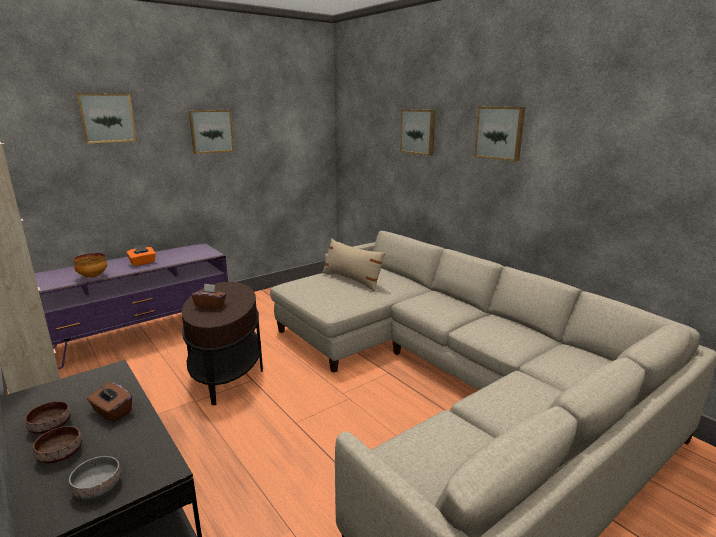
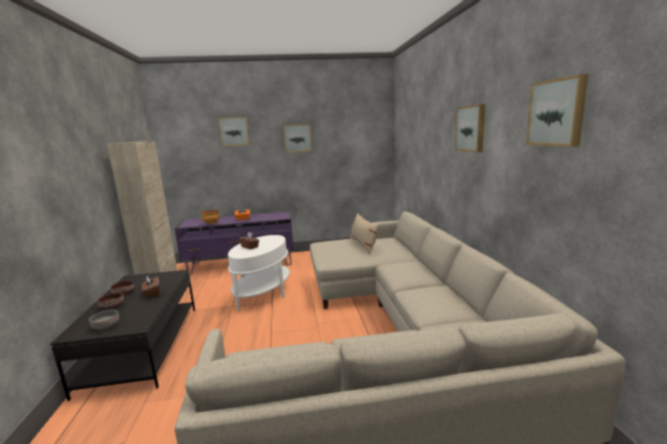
camera: 30 degrees right, 5 degrees down
brown side table [182,282,263,405] -> white side table [228,235,290,311]
picture [400,109,436,156] -> picture moved to [526,74,589,147]

